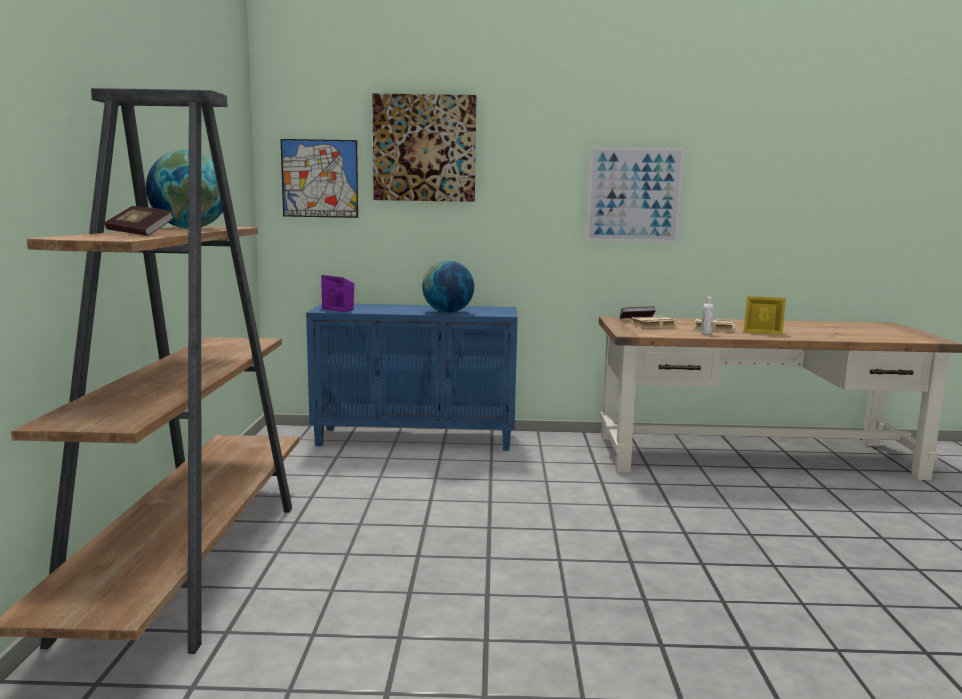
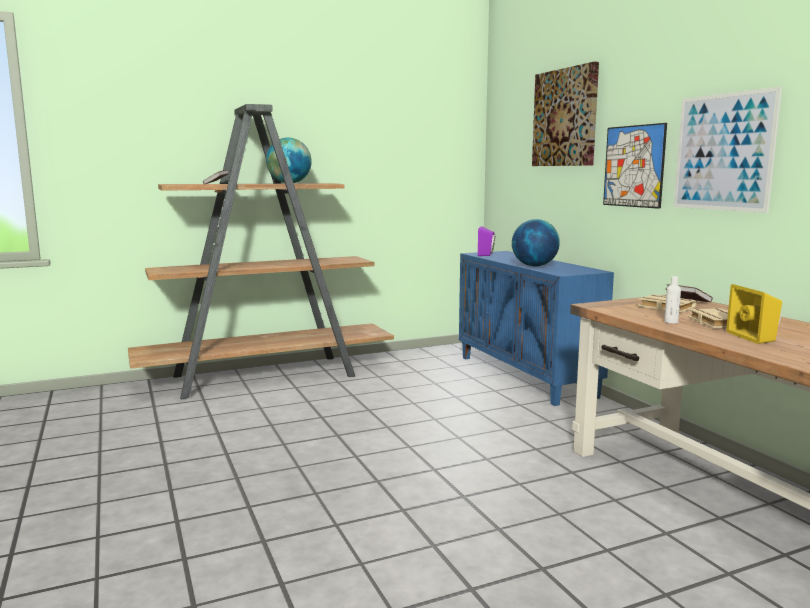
camera: 65 degrees right, 0 degrees up
picture [281,139,358,218] -> picture moved to [603,123,667,209]

